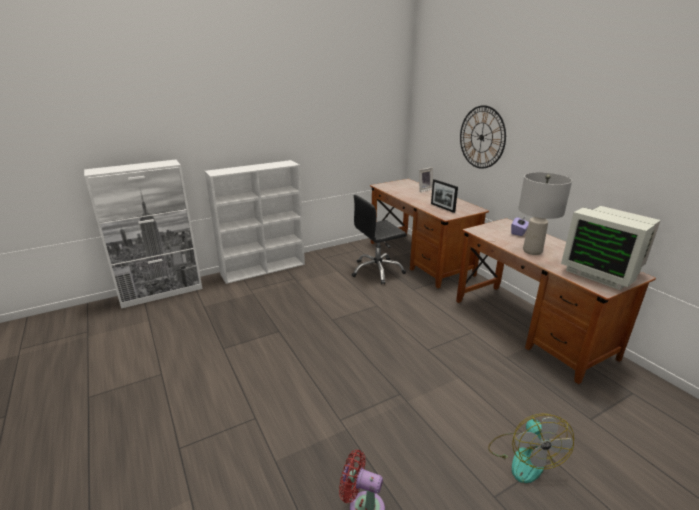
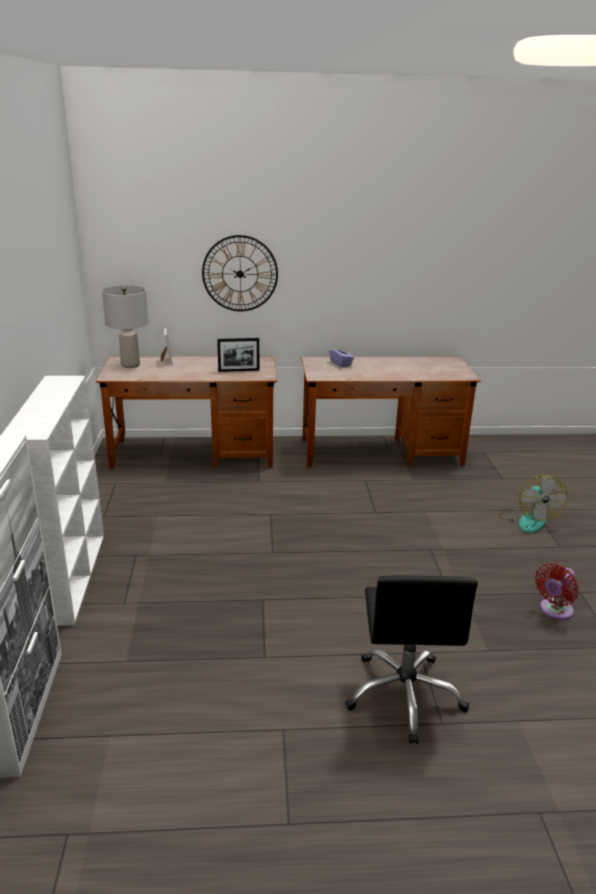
camera: 65 degrees left, 0 degrees up
black office chair [351,195,406,285] -> black office chair moved to [345,575,478,744]
fan [488,414,574,483] -> fan turned 60 degrees clockwise [499,474,567,533]
grey table lamp [518,172,572,255] -> grey table lamp moved to [102,285,149,368]
monitor [561,206,661,290] -> none

